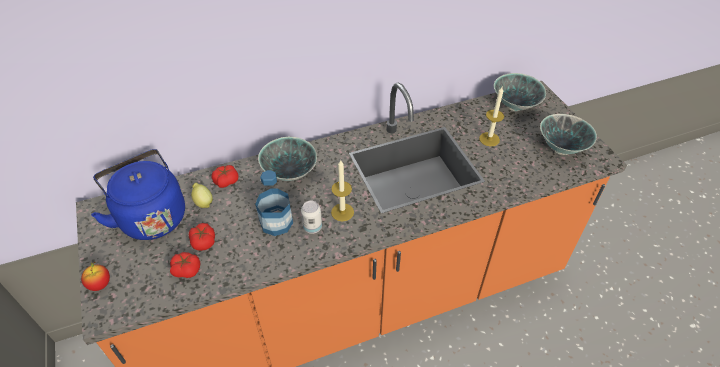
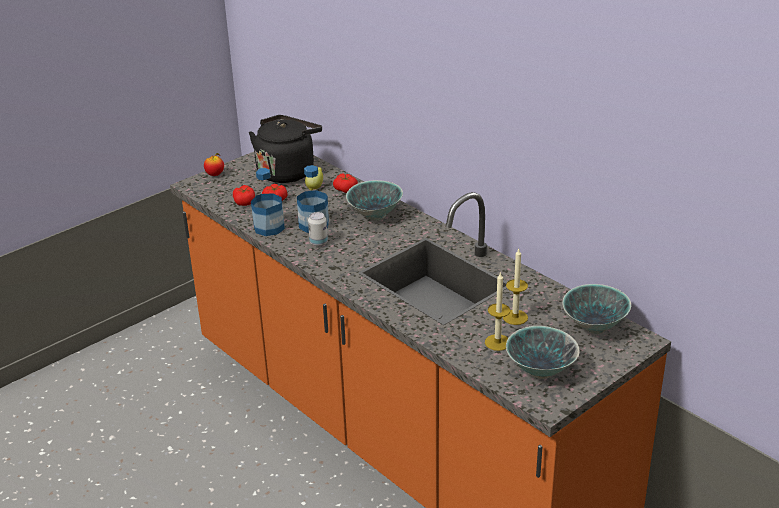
camera: 70 degrees right, 15 degrees down
blue kettle [91,149,185,240] -> black kettle [249,115,322,183]
candle [331,160,354,222] -> candle moved to [485,272,510,351]
none -> bottle [251,168,285,236]

